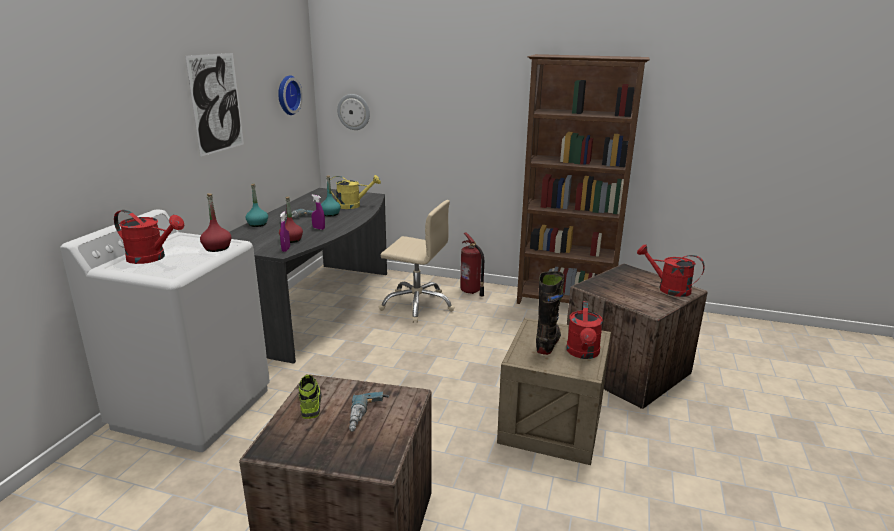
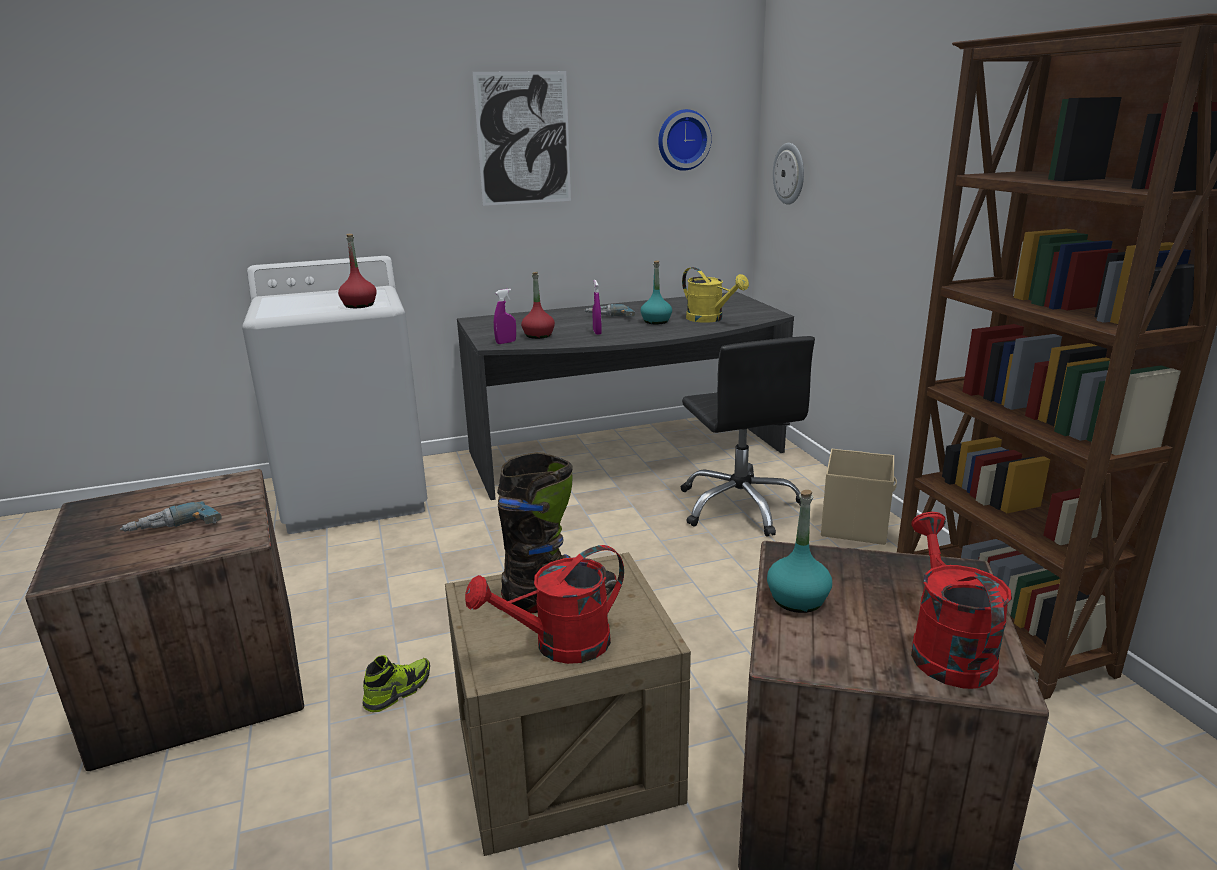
camera: 55 degrees right, 0 degrees up
red watering can [114,210,184,264] -> none
turquoise bottle [245,184,268,227] -> turquoise bottle moved to [767,490,832,613]
shoe [299,375,322,419] -> shoe moved to [363,655,430,712]
beige office chair [379,200,455,323] -> black office chair [681,336,815,537]
fire extinguisher [460,232,484,297] -> beige storage box [821,449,897,545]

